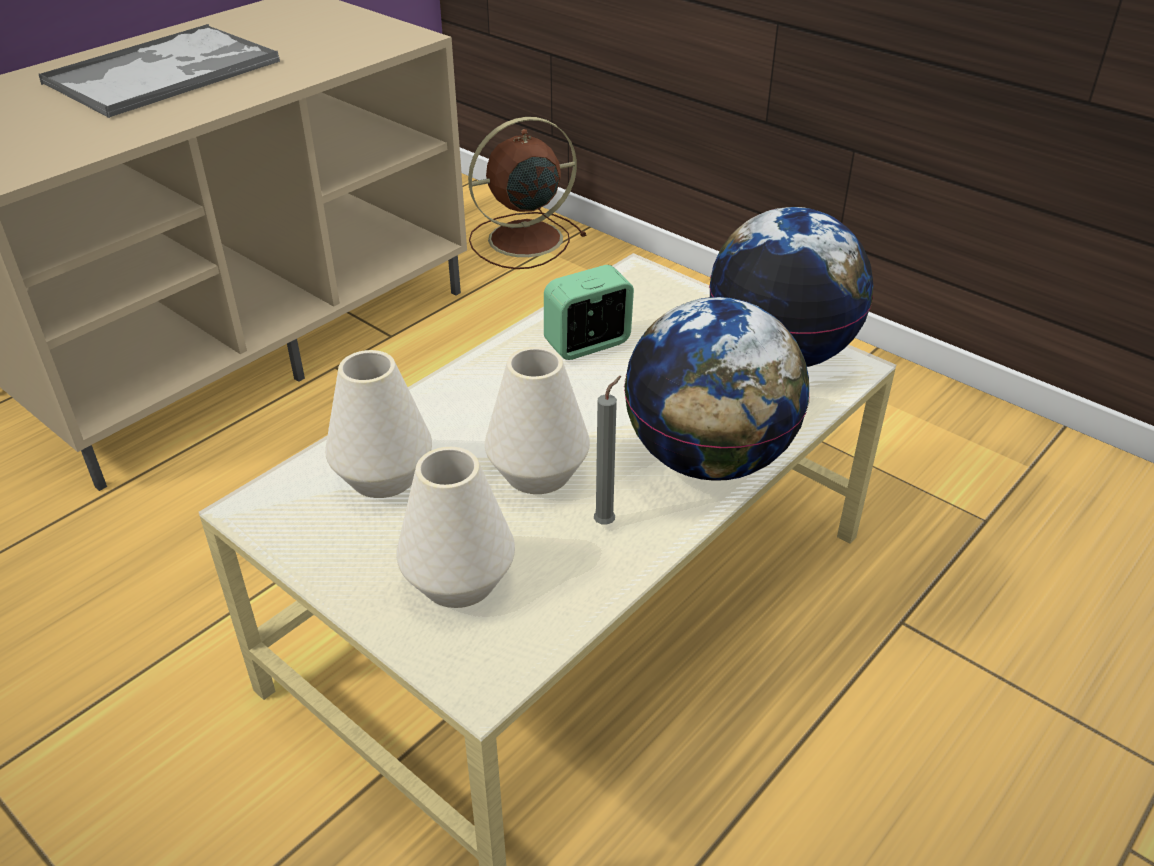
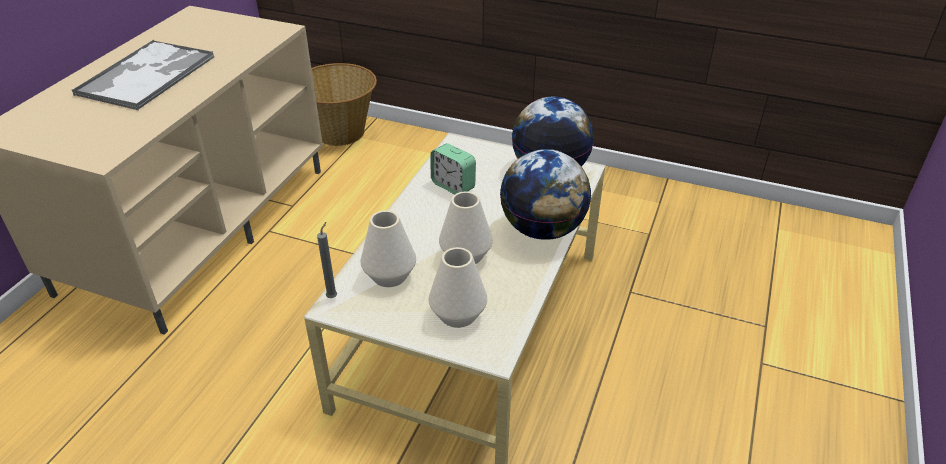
camera: 20 degrees left, 0 degrees up
brown fan [468,117,587,269] -> basket [311,63,377,146]
alarm clock [544,265,634,360] -> alarm clock turned 90 degrees counterclockwise [430,143,476,194]
grey candle [594,376,621,525] -> grey candle moved to [317,222,337,298]

